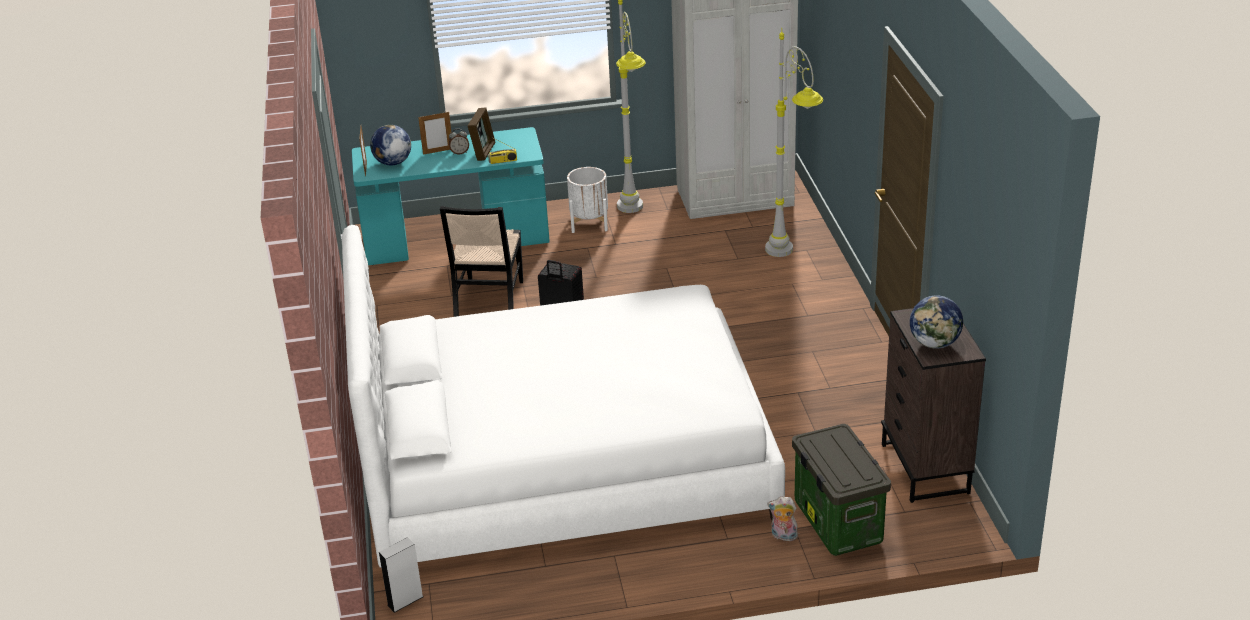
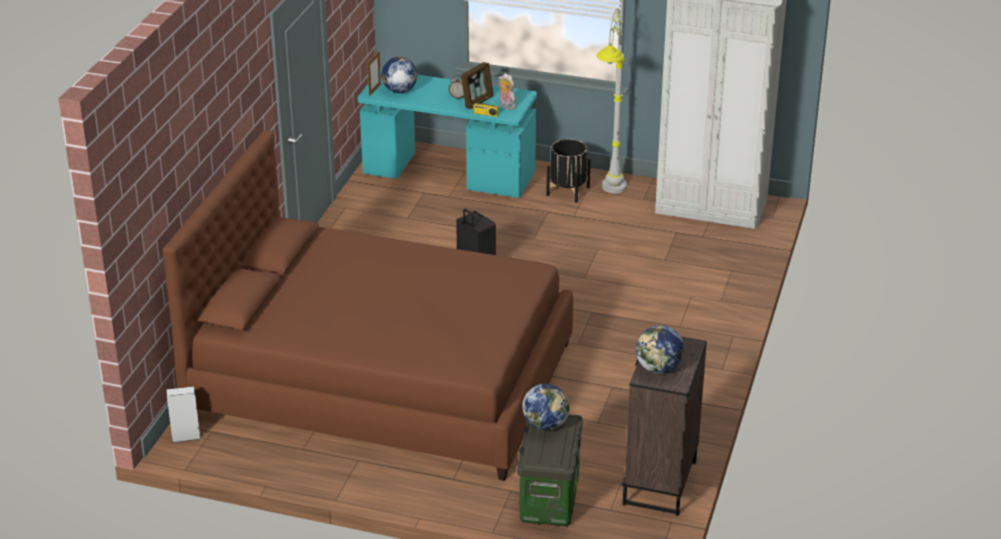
camera: 25 degrees right, 0 degrees up
white bed [342,225,785,568] -> brown bed [162,130,573,481]
picture frame [418,112,451,155] -> none
chair [440,206,523,317] -> none
white planter [567,167,608,233] -> black planter [546,139,591,203]
grey floor lamp [765,31,823,257] -> none
plush toy [767,496,798,541] -> plush toy moved to [498,73,516,110]
none -> globe [522,384,569,430]

